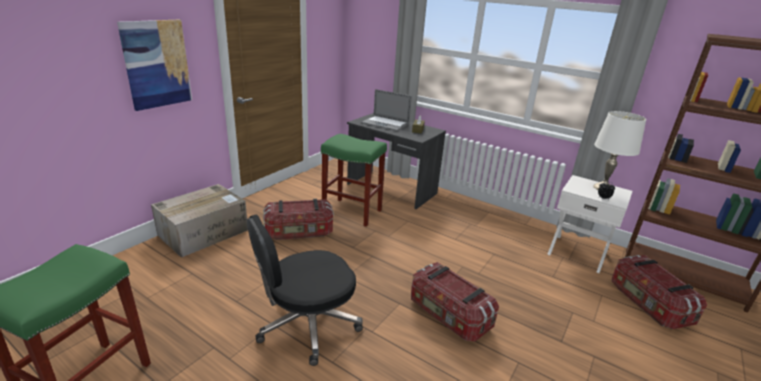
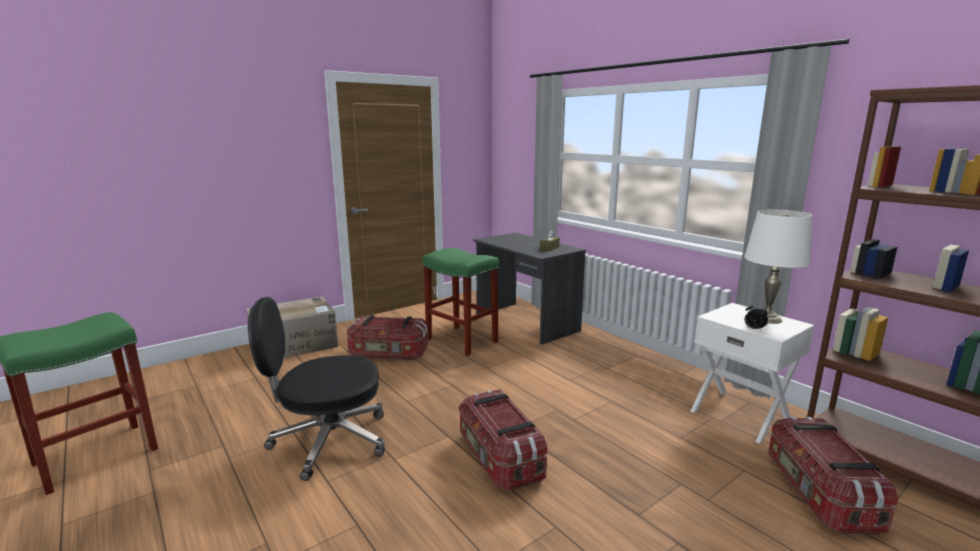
camera: 20 degrees right, 10 degrees down
picture [117,20,192,111] -> none
laptop [361,89,412,131] -> none

